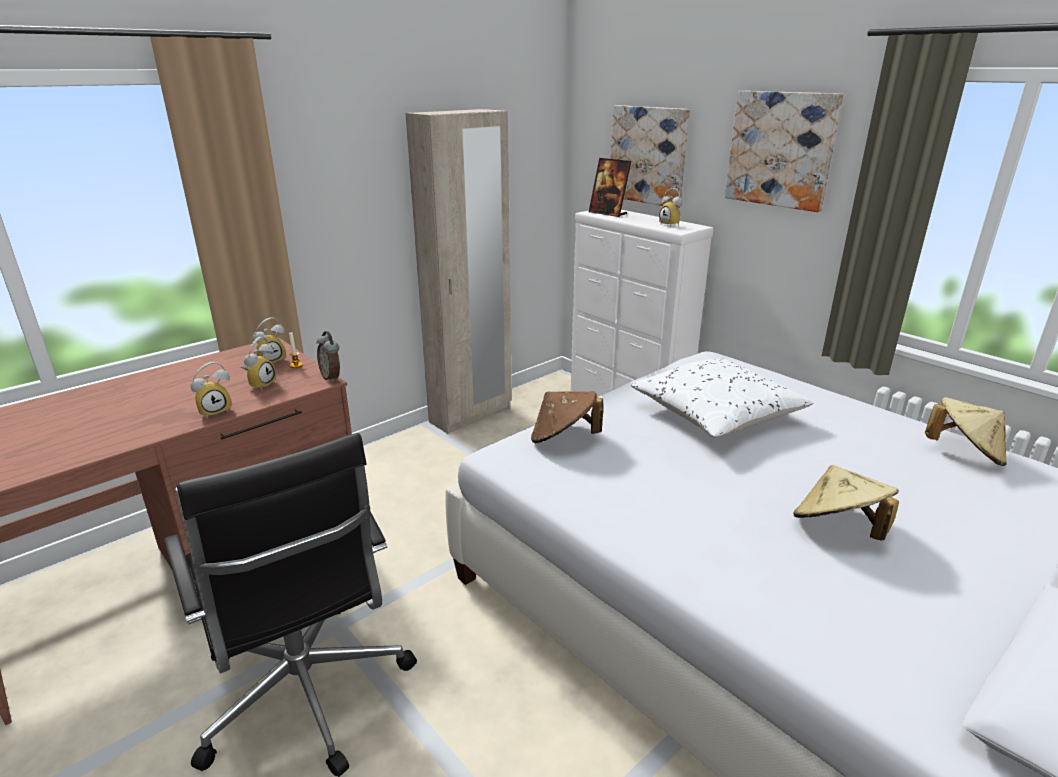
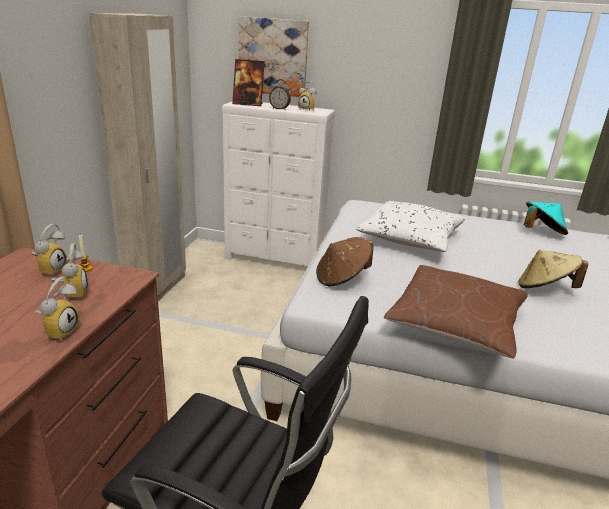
camera: 35 degrees left, 0 degrees up
alarm clock [316,331,340,382] -> alarm clock moved to [269,80,291,110]
picture [725,91,844,212] -> none
beige hat [925,397,1007,466] -> turquoise hat [524,201,568,235]
none -> brown pillow [384,265,528,359]

